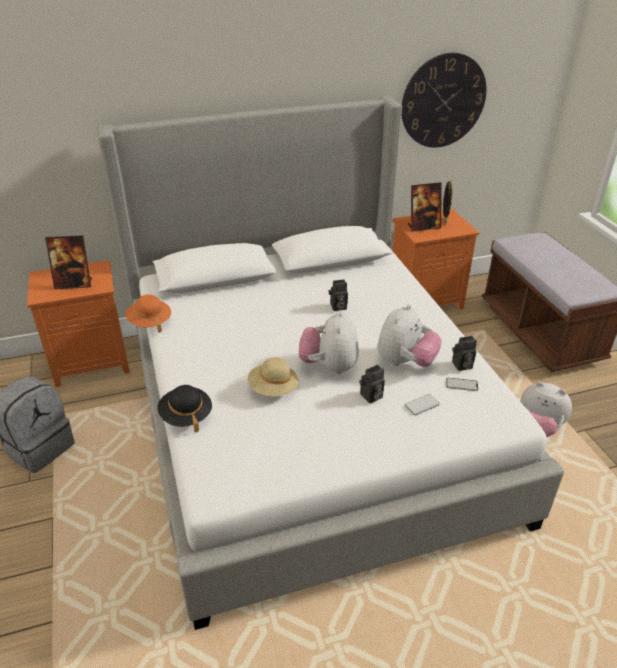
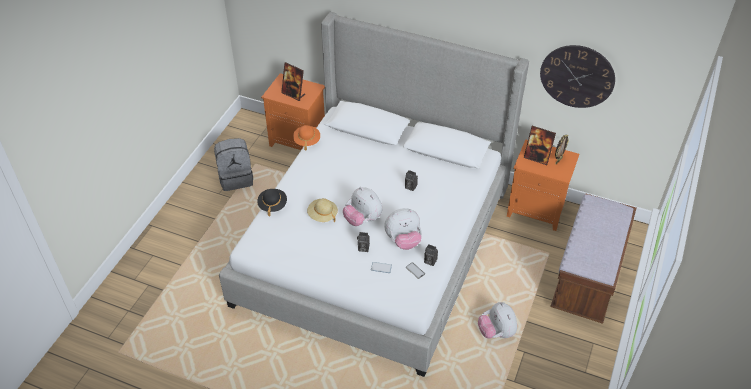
camera: 40 degrees right, 10 degrees up
plush toy [299,310,359,374] -> plush toy turned 90 degrees counterclockwise [343,187,382,226]

